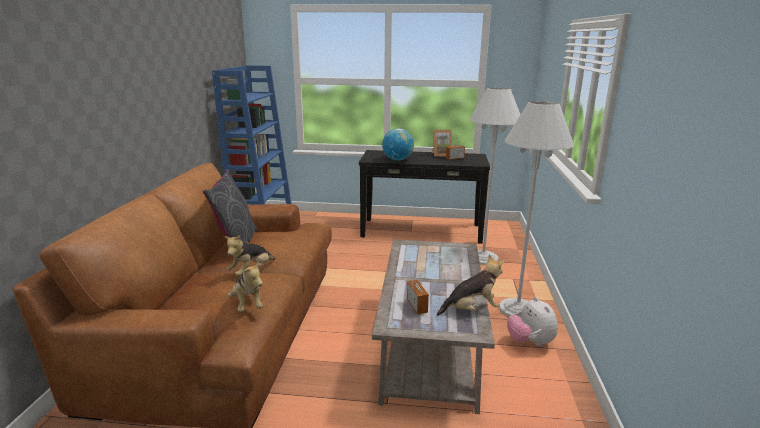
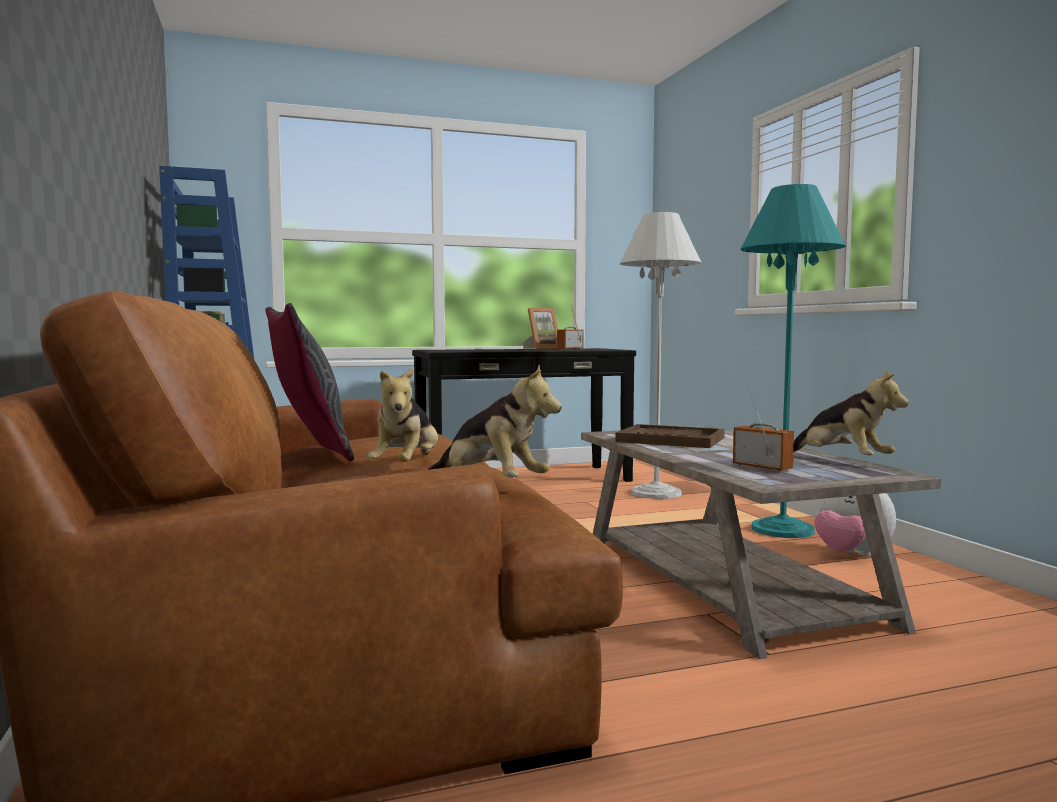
camera: 25 degrees left, 15 degrees down
globe [382,129,414,161] -> none
plush toy [437,255,504,316] -> plush toy turned 90 degrees clockwise [793,370,909,455]
white floor lamp [499,101,574,317] -> turquoise floor lamp [740,184,846,538]
none -> brown tray [615,424,725,448]

